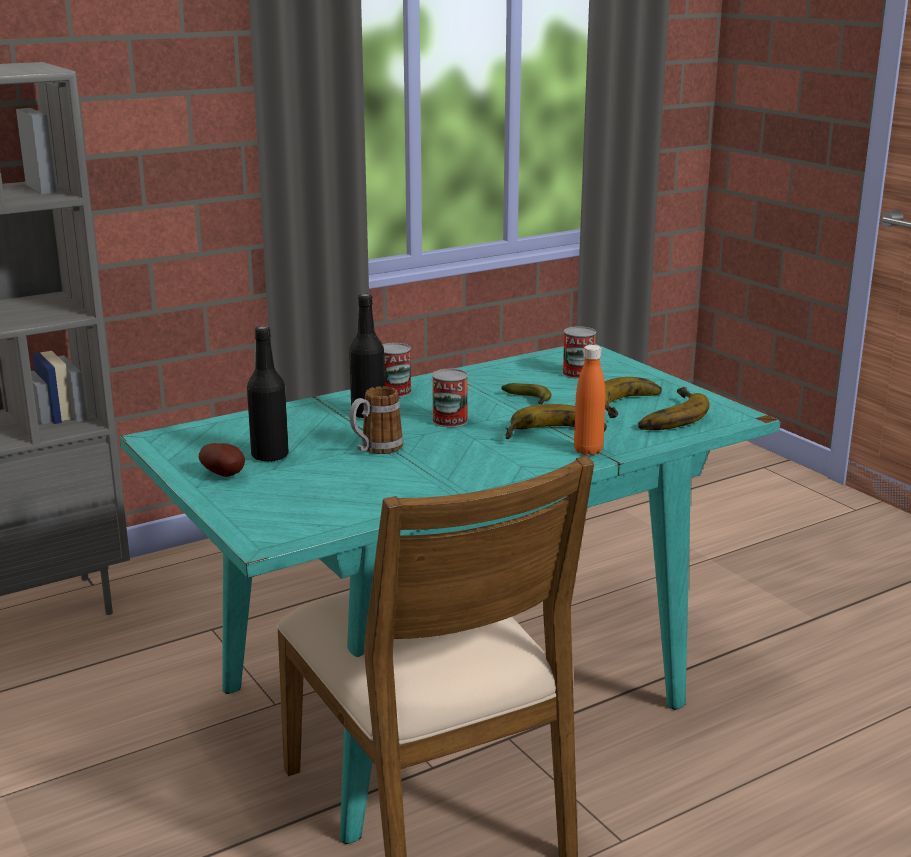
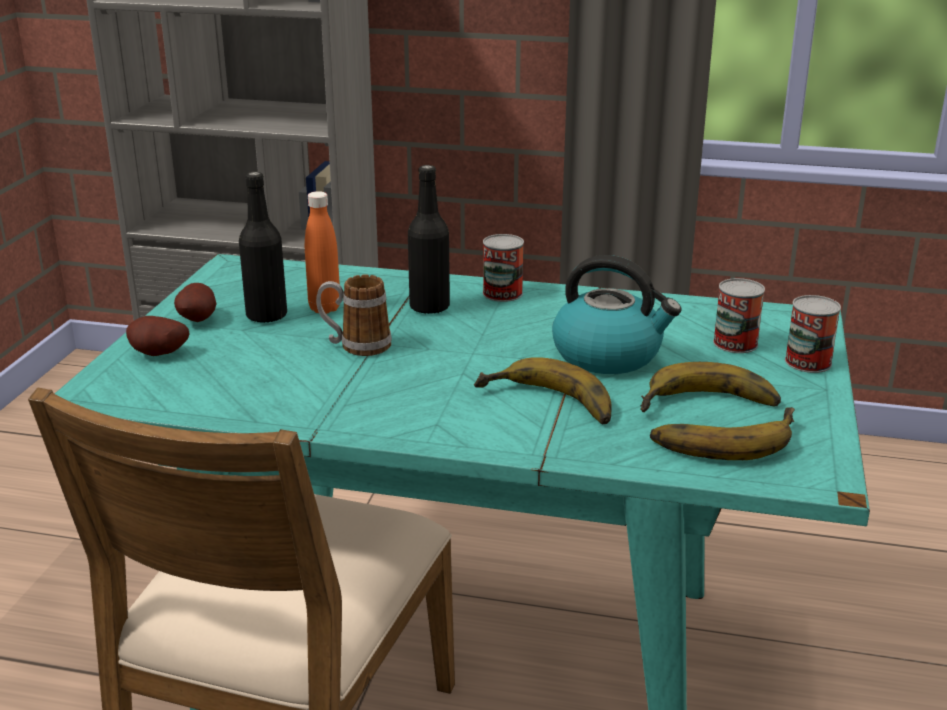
camera: 45 degrees right, 5 degrees up
can [432,369,468,427] -> can moved to [785,295,841,373]
banana [501,383,552,405] -> kettle [552,255,682,374]
orange bottle [574,345,605,455] -> orange bottle moved to [305,191,340,314]
none -> potato [126,316,189,356]

